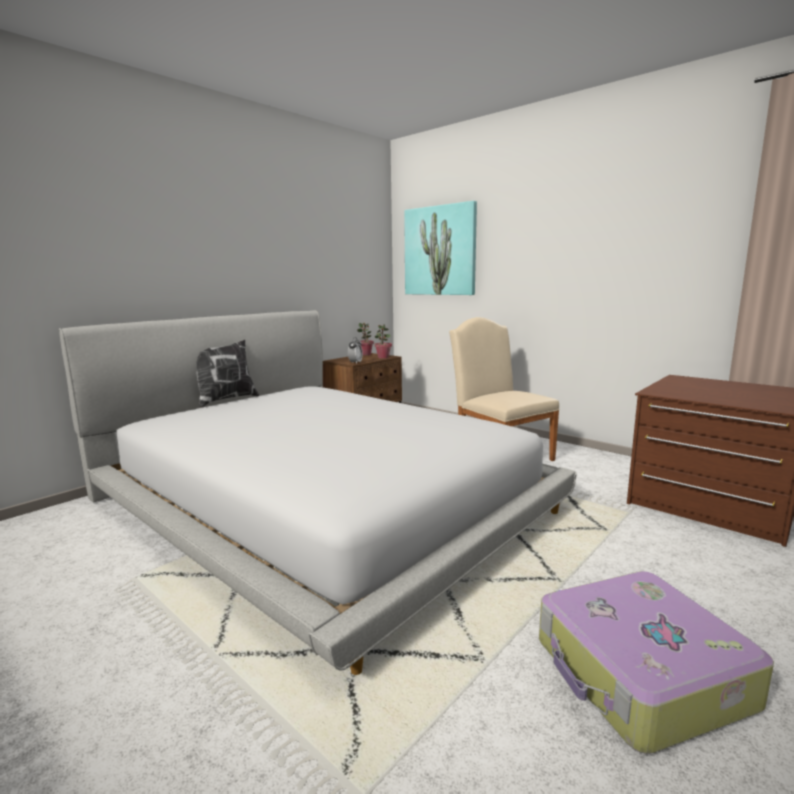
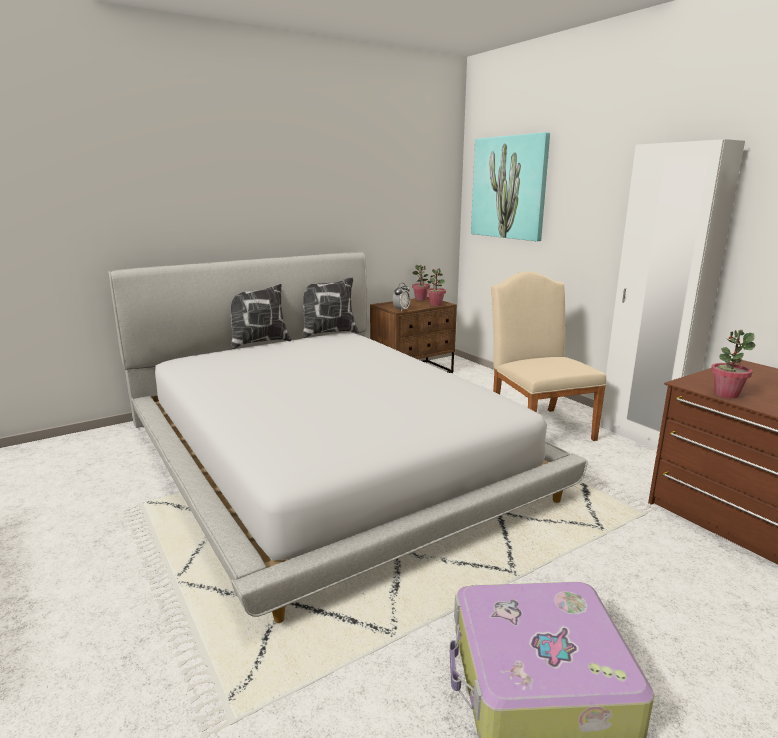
camera: 15 degrees right, 5 degrees up
none -> pillow [303,277,359,338]
none -> white wardrobe [600,139,745,450]
none -> potted plant [711,330,756,398]

